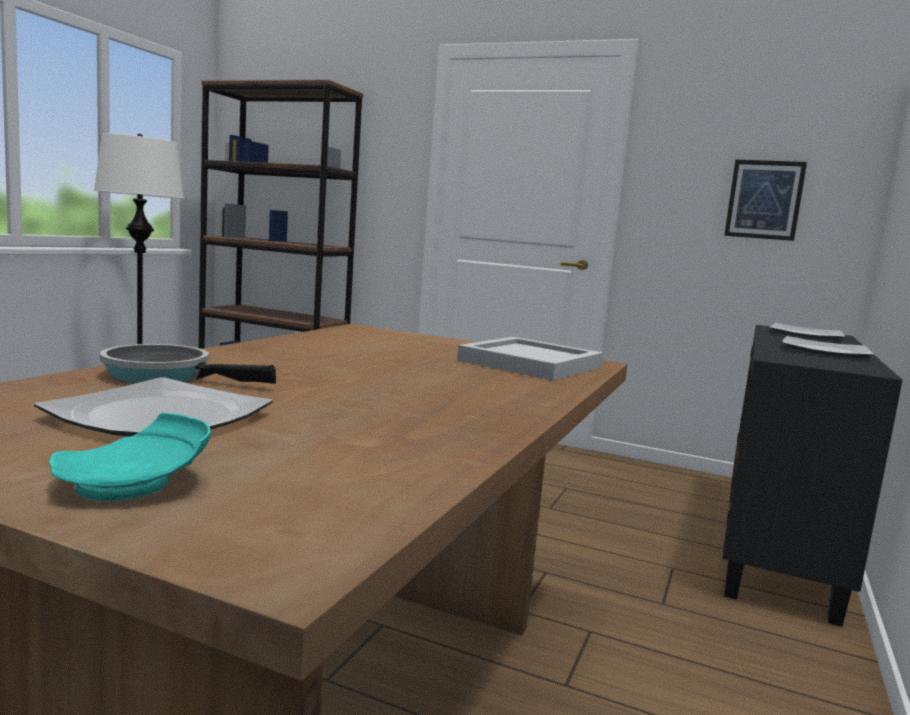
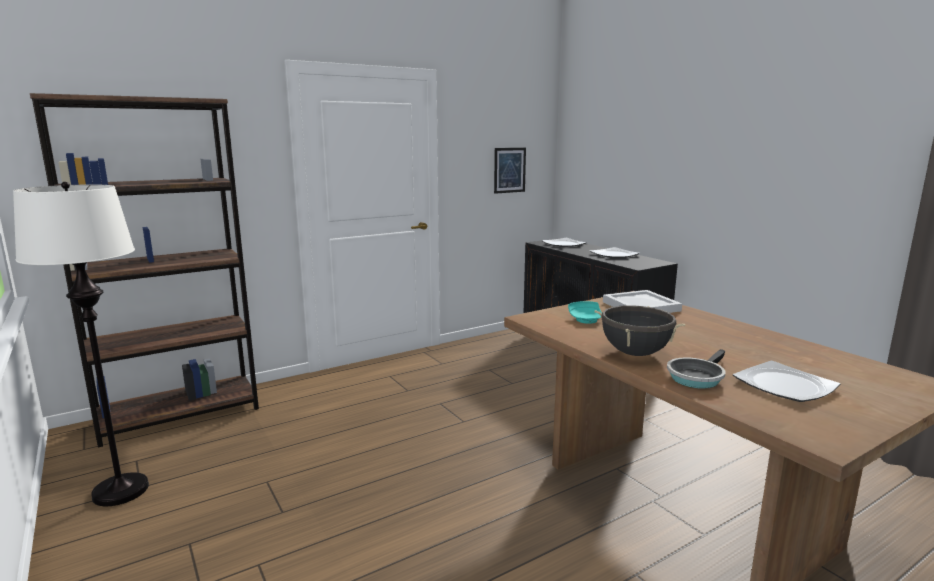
camera: 55 degrees left, 5 degrees up
turquoise plate [49,412,211,501] -> turquoise plate moved to [568,301,602,324]
none -> black cooking pot [595,305,685,356]

